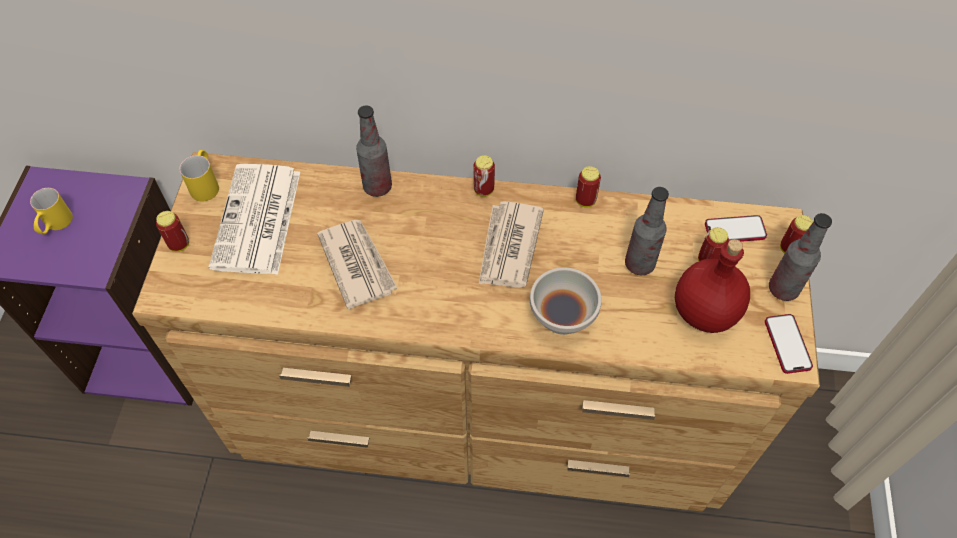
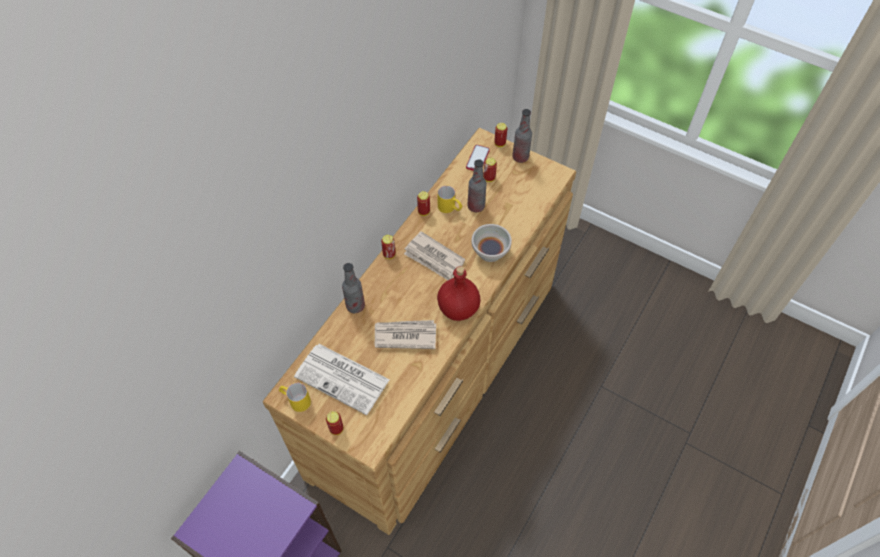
camera: 65 degrees left, 0 degrees up
yellow mug [30,188,73,235] -> yellow mug moved to [438,186,462,213]
red bottle [675,239,750,333] -> red bottle moved to [437,266,480,321]
phone [765,314,813,374] -> none

